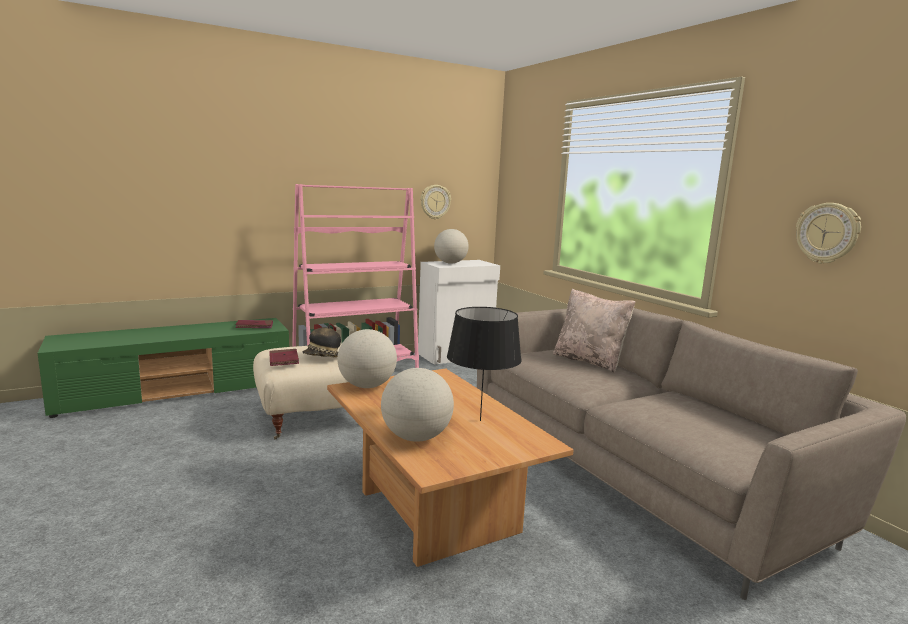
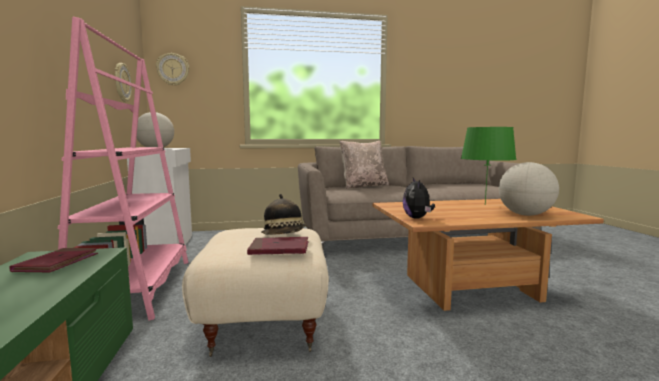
camera: 70 degrees left, 5 degrees down
globe [337,329,397,388] -> plush toy [403,178,435,218]
black table lamp [447,307,522,421] -> green table lamp [461,127,517,205]
wall clock [796,203,861,264] -> wall clock moved to [156,53,189,86]

